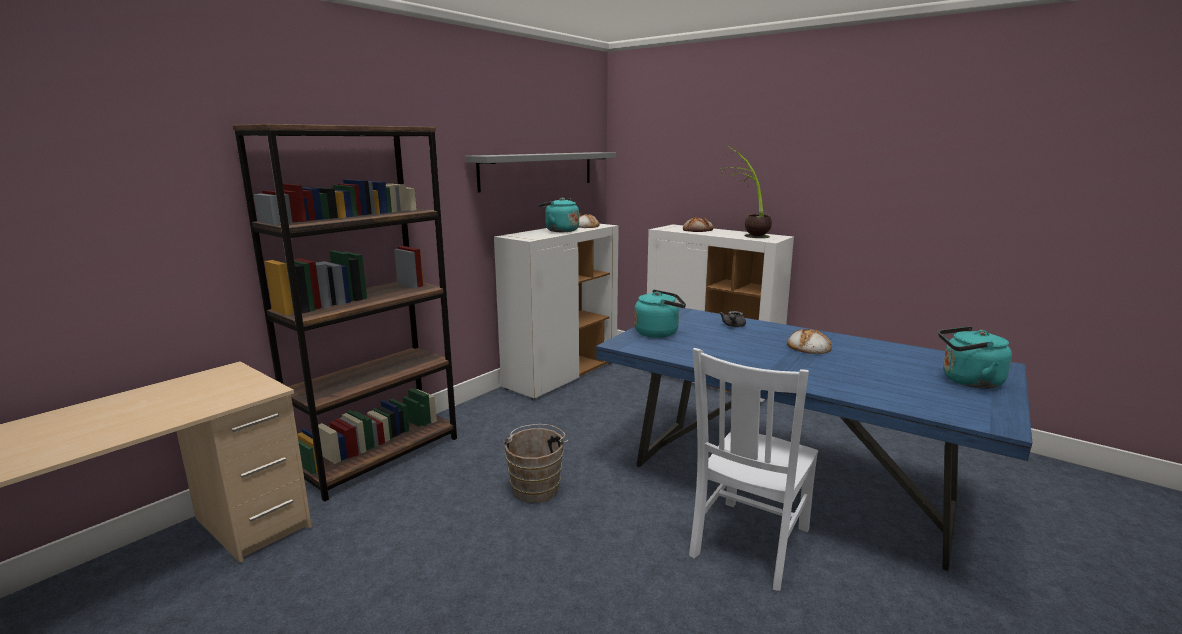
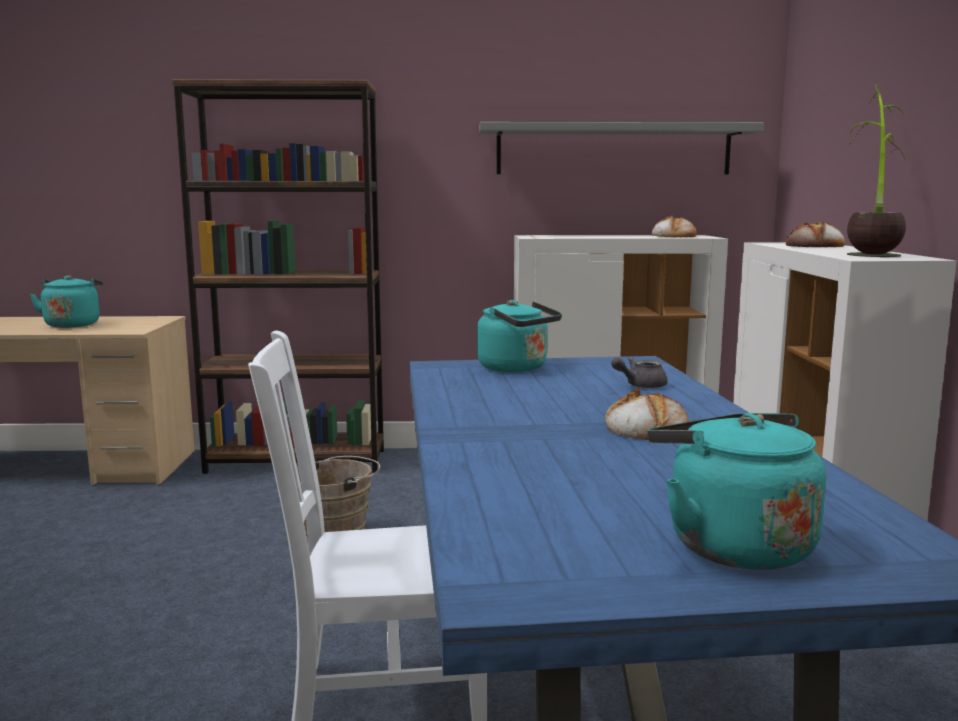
camera: 50 degrees right, 5 degrees down
turquoise kettle [538,198,579,232] -> turquoise kettle moved to [29,275,103,328]

